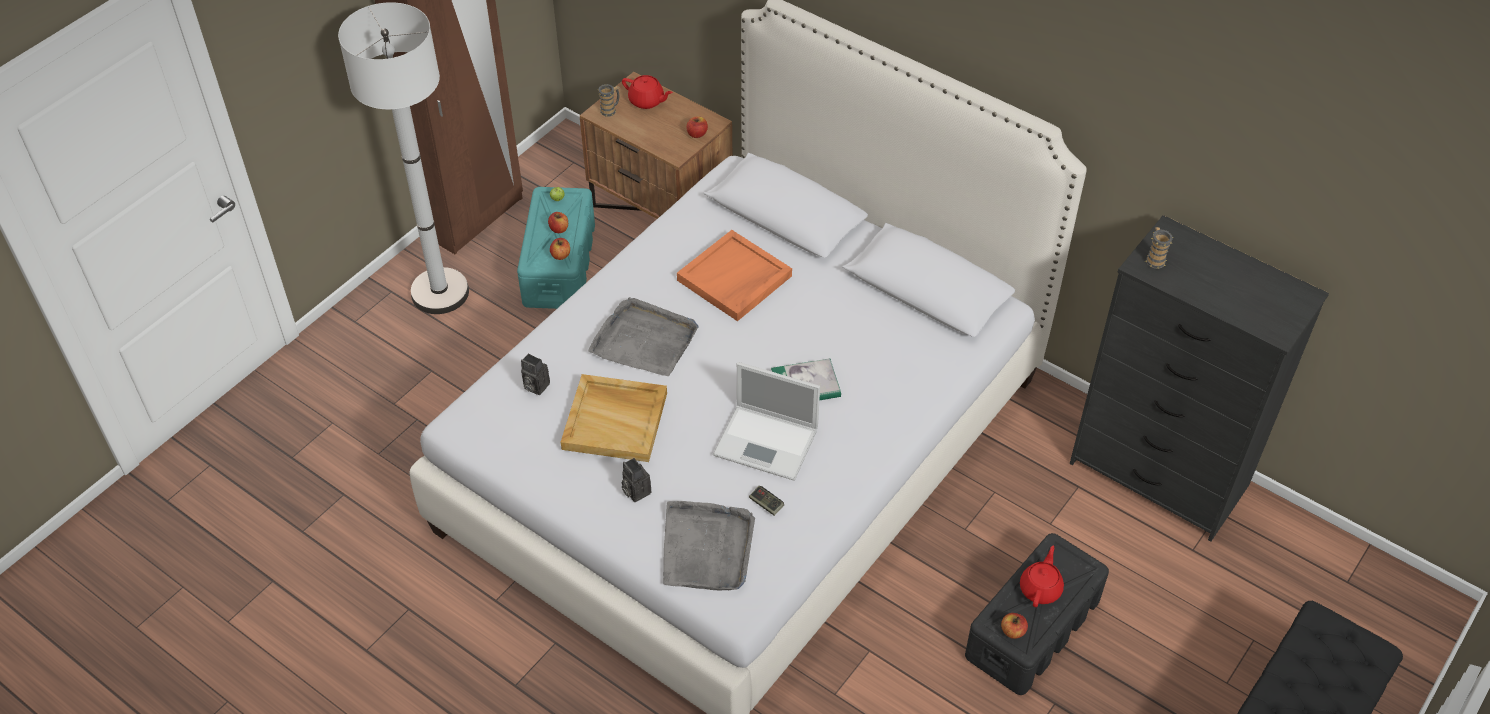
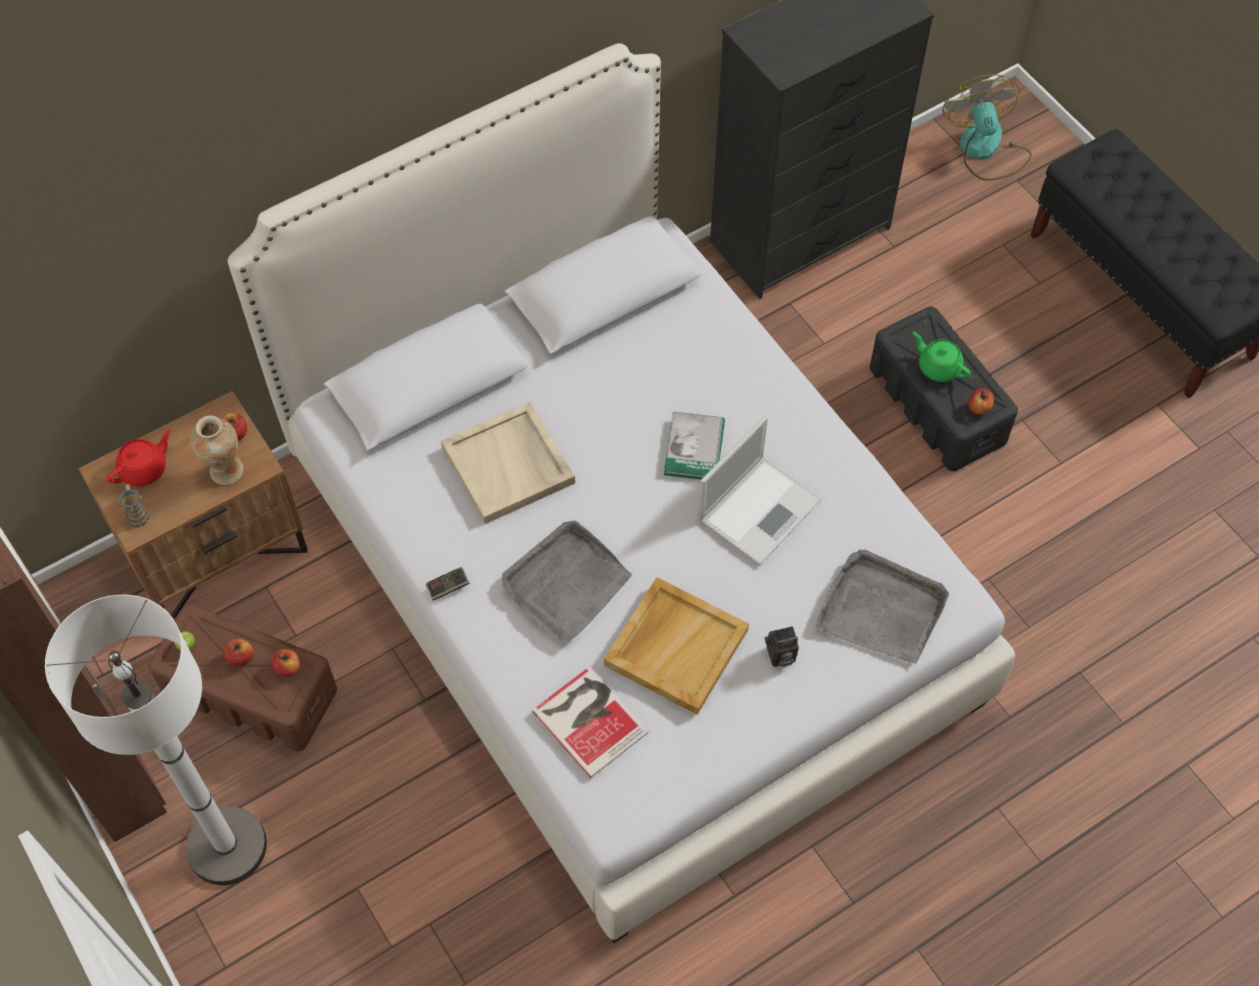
camera: 70 degrees left, 10 degrees up
turquoise storage box [517,187,595,309] -> brown storage box [148,604,337,751]
camera [521,353,550,395] -> book [532,667,648,778]
orange tray [677,230,792,321] -> beige tray [441,402,575,524]
game controller [749,486,784,516] -> game controller moved to [426,568,470,601]
red teapot [1020,546,1064,607] -> green teapot [913,332,971,382]
mug [1145,227,1174,269] -> none
none -> vase [190,415,243,485]
none -> fan [942,74,1032,181]

